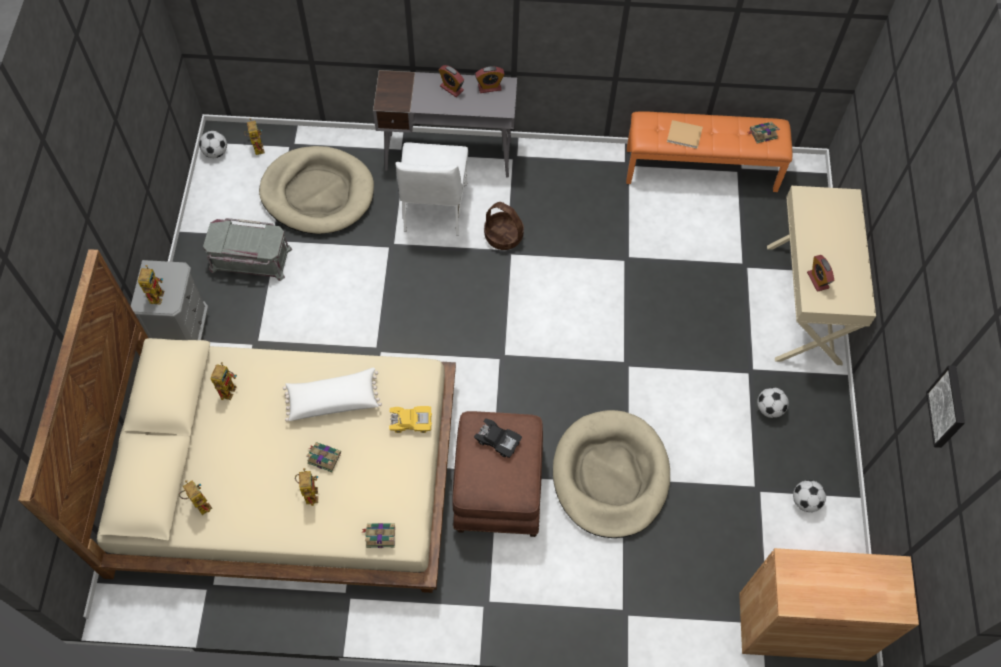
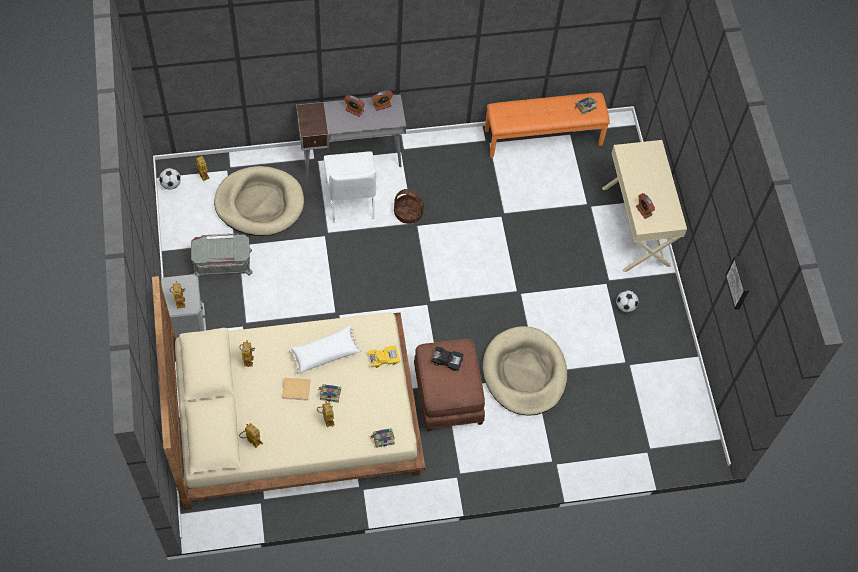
camera: 15 degrees left, 0 degrees up
beige book [667,120,703,149] -> beige book moved to [282,378,310,401]
brown cabinet [739,548,919,661] -> none
football [793,480,826,512] -> none

